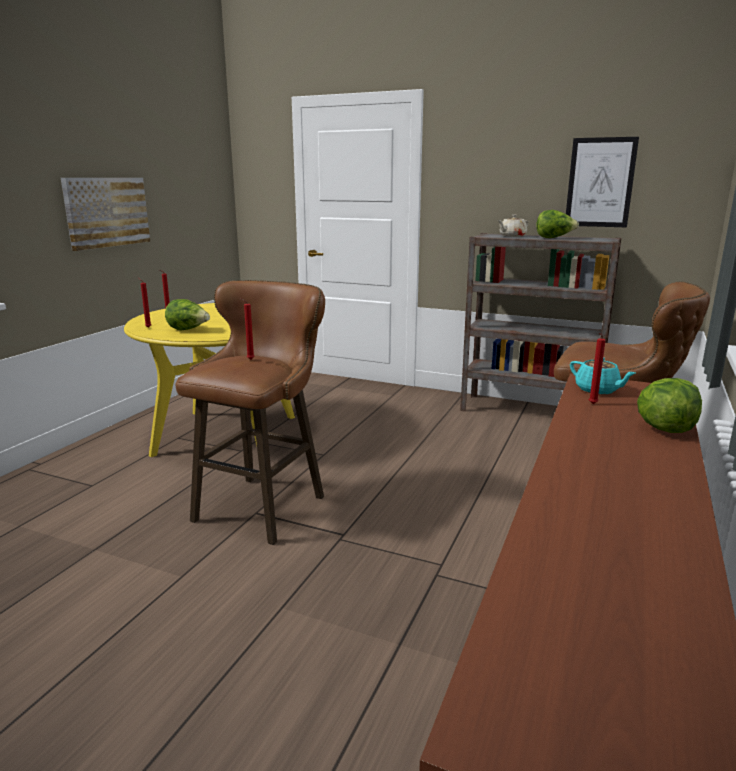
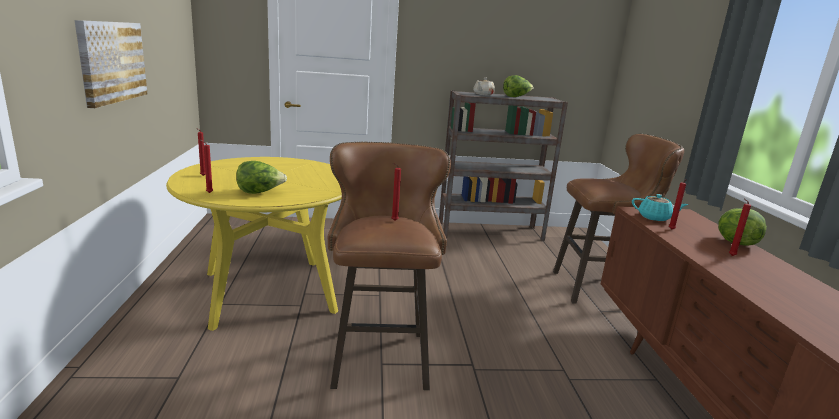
camera: 30 degrees left, 0 degrees up
picture [566,137,639,227] -> none
none -> red candle [729,199,751,256]

